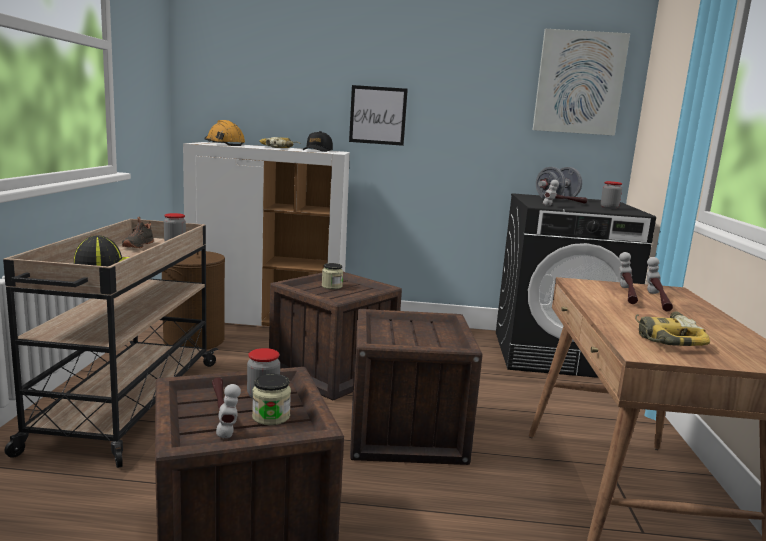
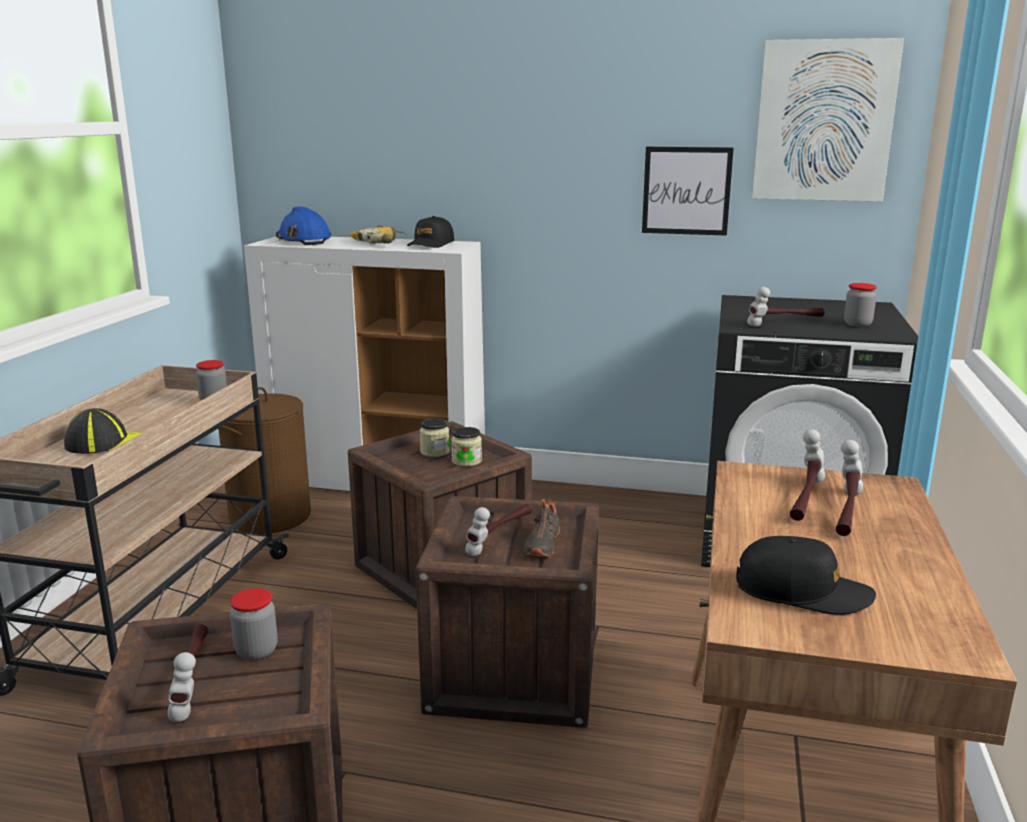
camera: 10 degrees right, 5 degrees up
black shoe [122,217,154,248] -> black shoe moved to [524,499,560,557]
orange hard hat [205,120,245,146] -> blue hard hat [276,206,331,245]
jar [252,374,291,425] -> jar moved to [451,427,482,467]
picture [349,85,408,146] -> picture moved to [642,147,734,236]
grey dumbbell [536,167,582,200] -> none
power drill [635,311,710,346] -> black cap [736,536,876,615]
none -> hammer [465,504,532,556]

